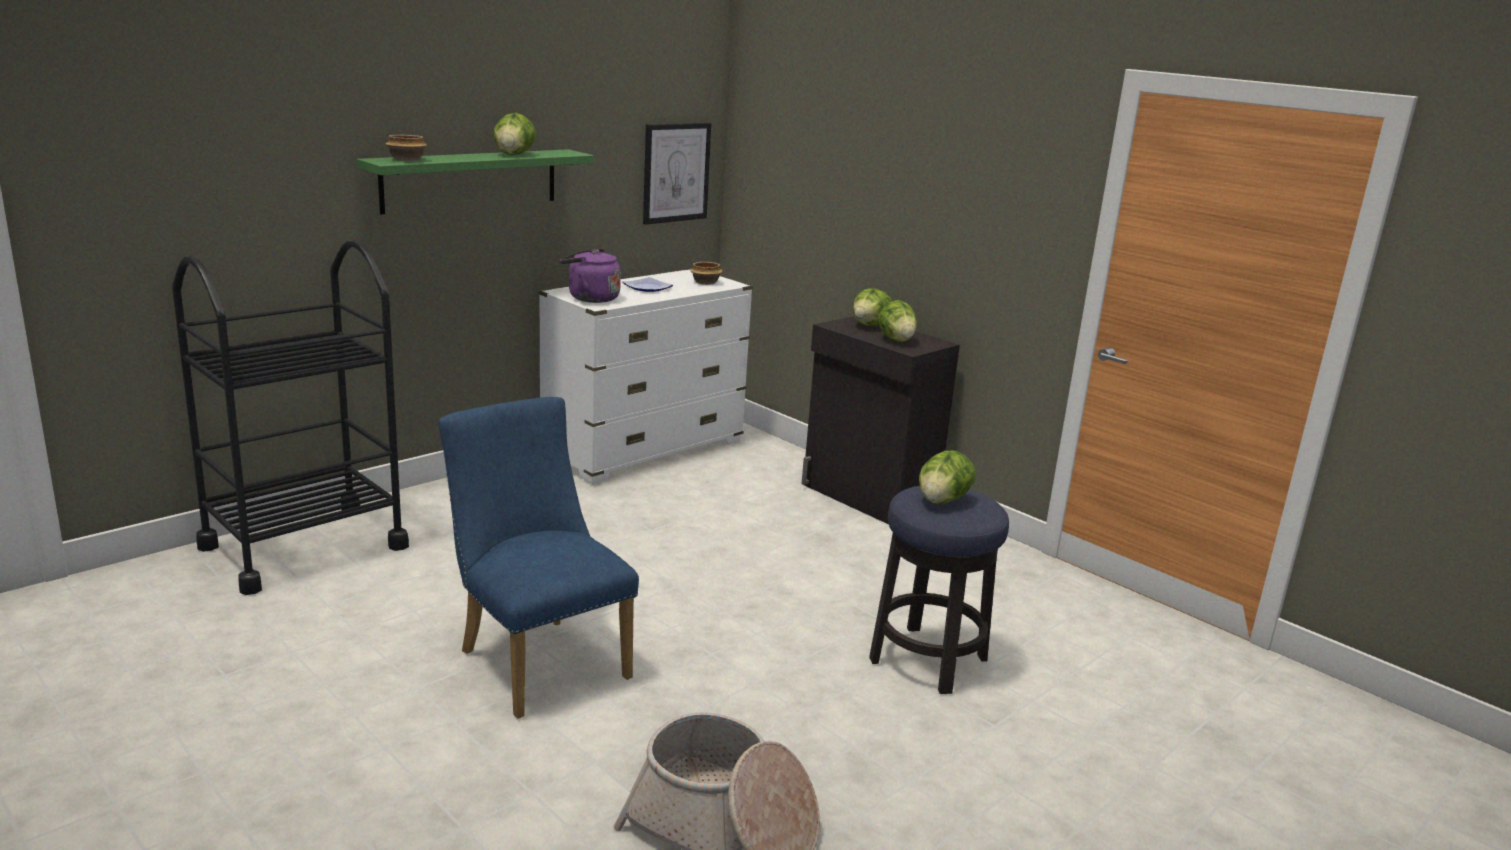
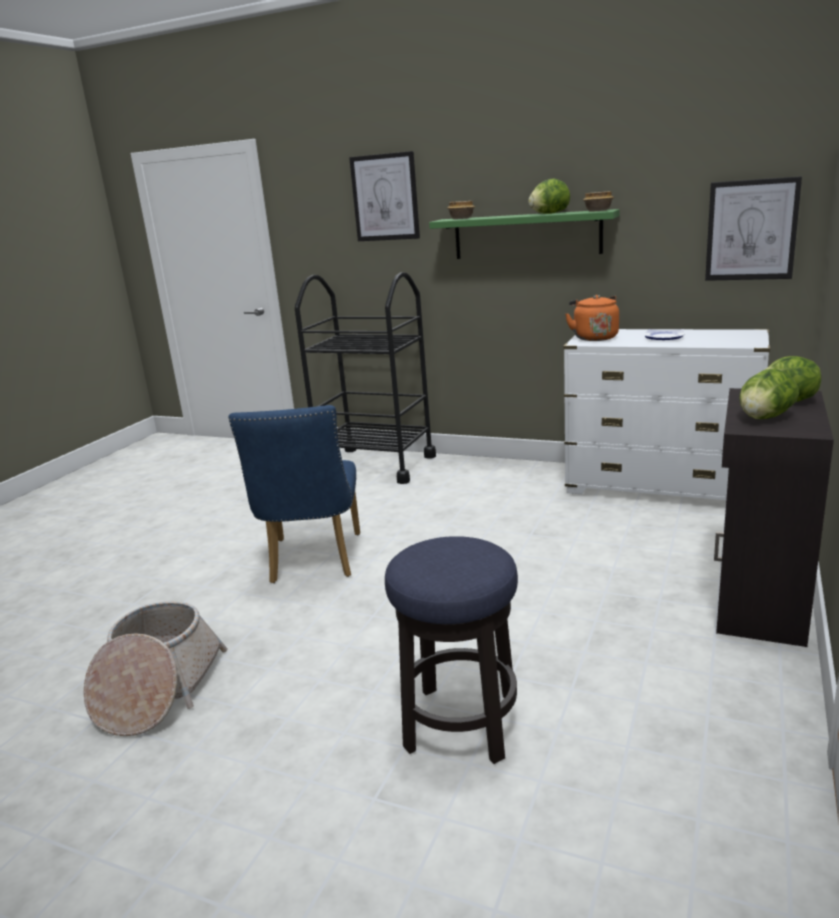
camera: 70 degrees right, 0 degrees up
blue chair [439,397,639,719] -> blue chair turned 150 degrees clockwise [228,405,360,583]
purple kettle [560,249,621,303] -> orange kettle [565,295,619,341]
bowl [690,262,723,285] -> bowl moved to [583,191,614,212]
lettuce [919,450,976,504] -> none
none -> picture [349,151,420,241]

